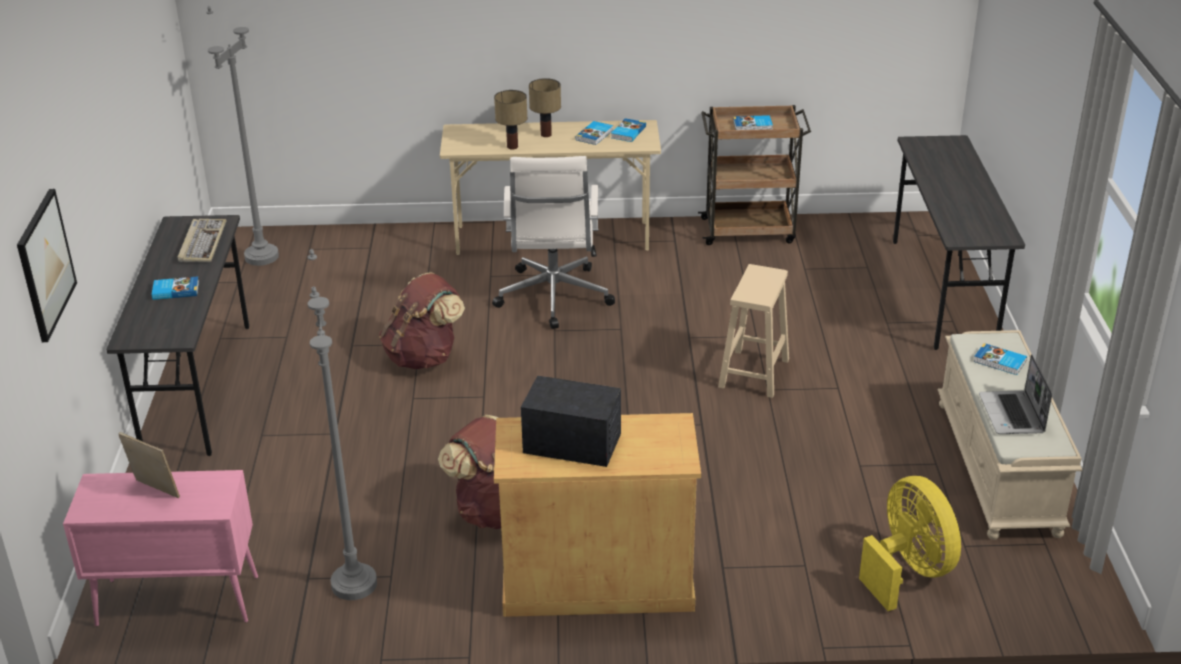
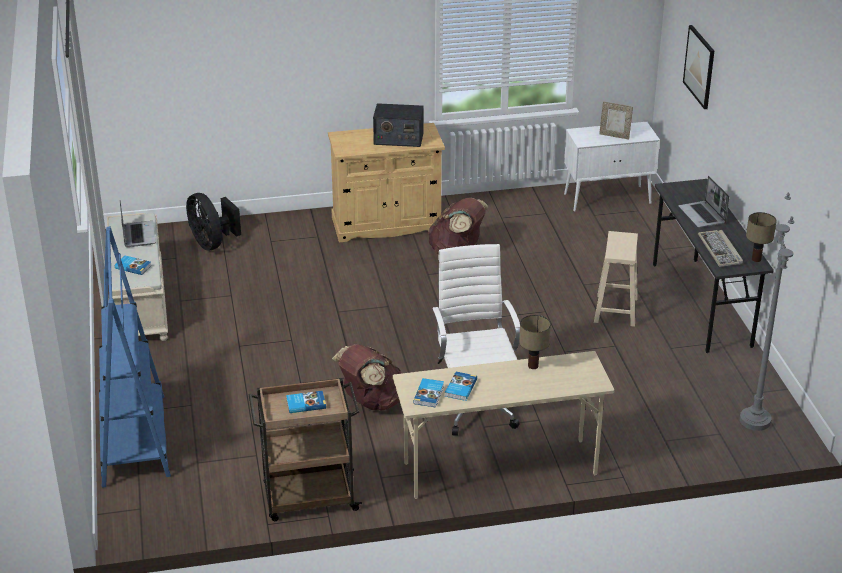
camera: 170 degrees right, 0 degrees up
pink cabinet [63,470,258,626] -> white cabinet [564,122,660,212]
book [152,277,199,300] -> laptop [678,176,729,228]
grey floor lamp [308,249,377,600] -> none
brown backpack [379,272,465,369] -> brown backpack moved to [332,344,402,411]
table lamp [529,78,561,137] -> table lamp moved to [746,212,777,262]
beige stool [718,264,789,398] -> beige stool moved to [594,231,638,327]
yellow fan [859,476,961,611] -> black fan [186,193,241,250]
grey desk [893,135,1025,350] -> blue bookcase [99,226,171,487]

